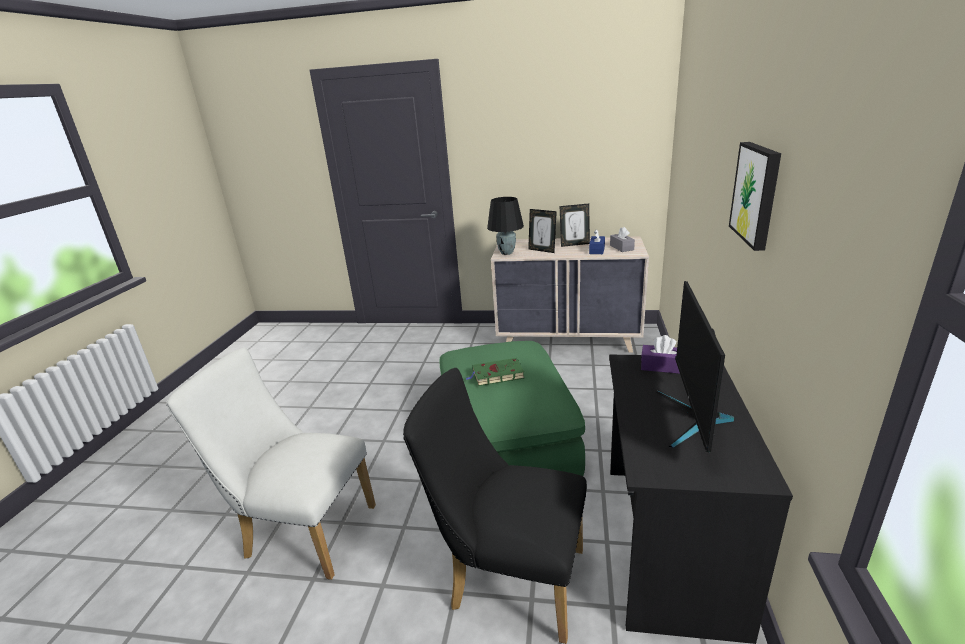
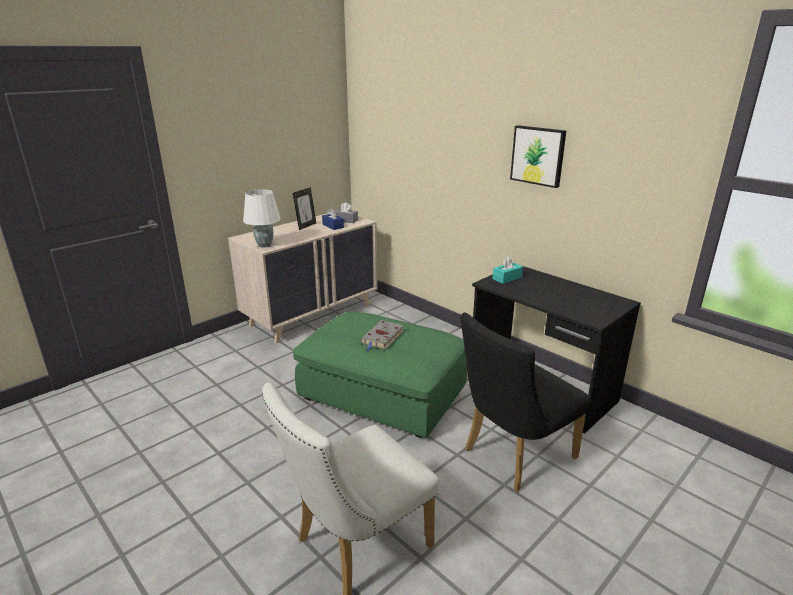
camera: 55 degrees left, 0 degrees up
green book [466,358,524,386] -> grey book [361,320,404,351]
black table lamp [487,197,524,255] -> white table lamp [243,189,281,247]
picture frame [528,209,557,253] -> none
purple tissue box [641,335,680,374] -> turquoise tissue box [492,256,523,284]
monitor [656,281,734,452] -> none

